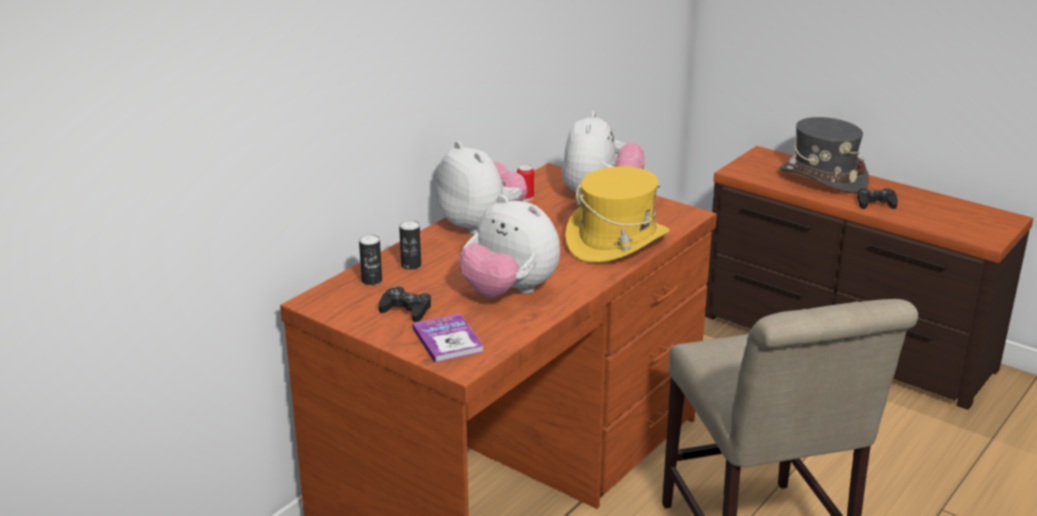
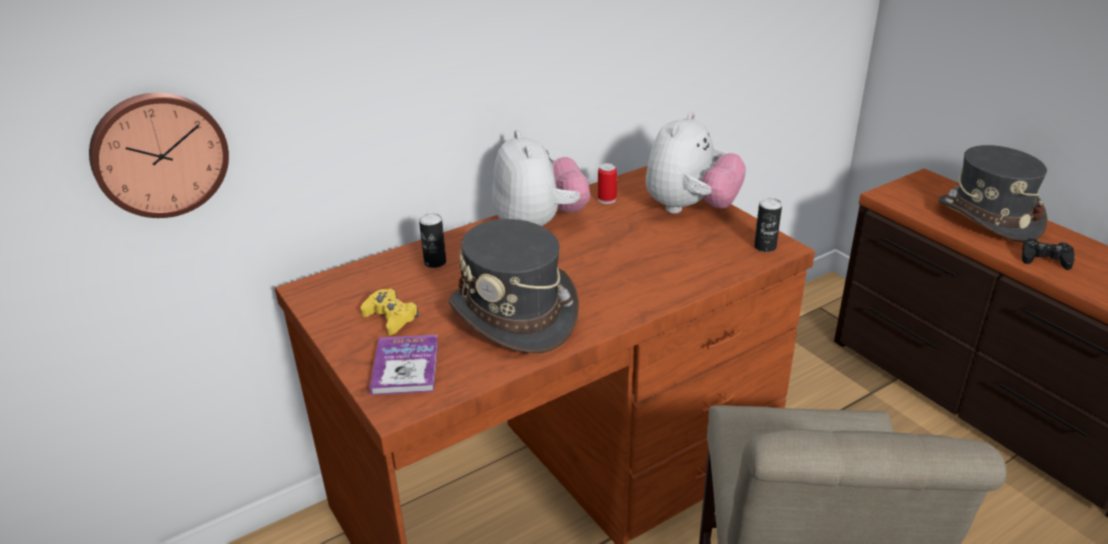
camera: 20 degrees right, 5 degrees up
can [359,234,382,285] -> can moved to [754,198,782,252]
black game controller [379,287,431,322] -> yellow game controller [361,289,419,335]
plush toy [459,195,560,298] -> grey hat [449,219,579,353]
yellow hat [565,166,670,263] -> none
none -> wall clock [89,92,229,218]

